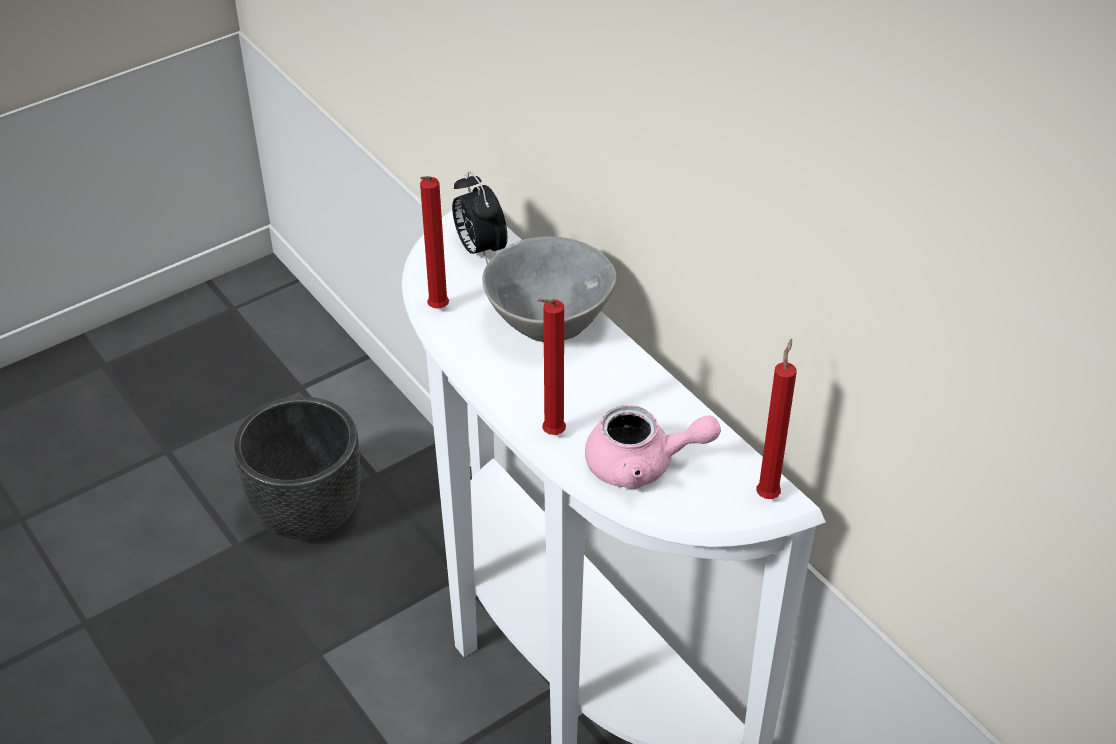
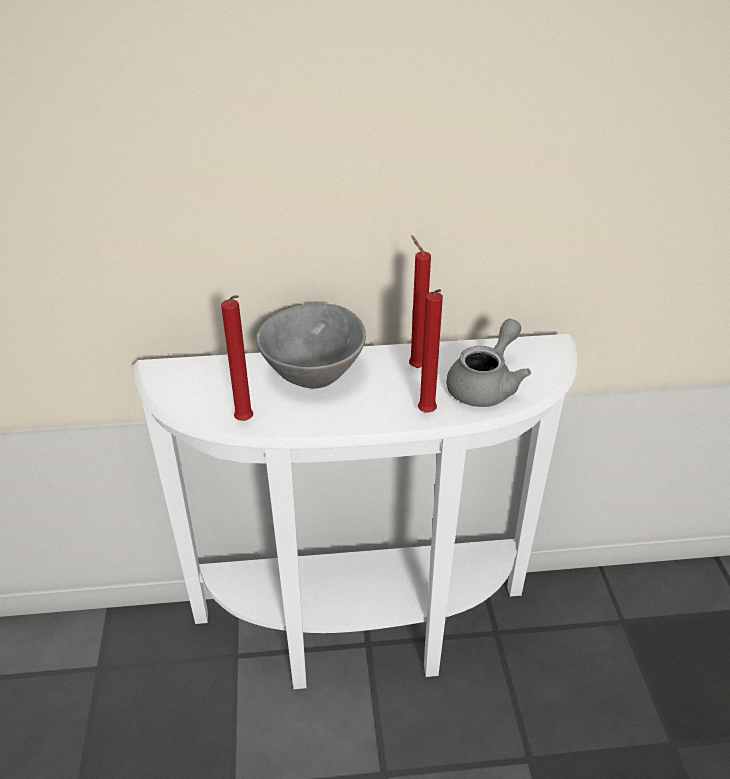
camera: 60 degrees left, 5 degrees down
black planter [233,396,361,540] -> none
alarm clock [452,171,507,264] -> none
pink teapot [585,405,721,489] -> grey teapot [446,319,531,407]
red candle [756,339,797,499] -> red candle moved to [409,235,431,368]

